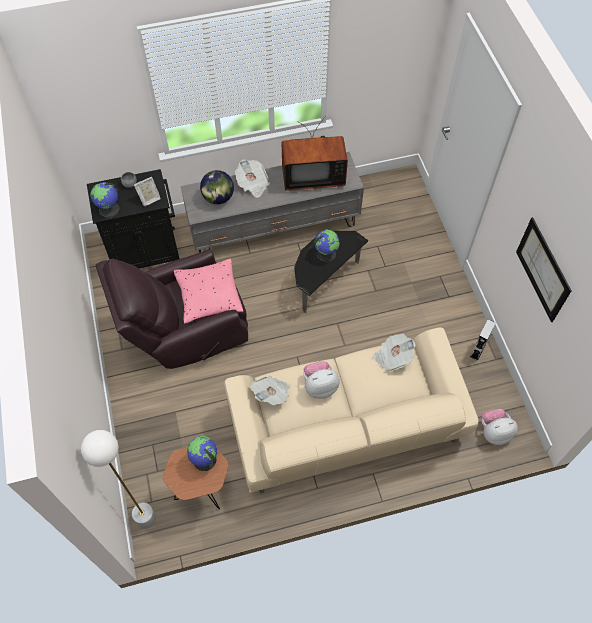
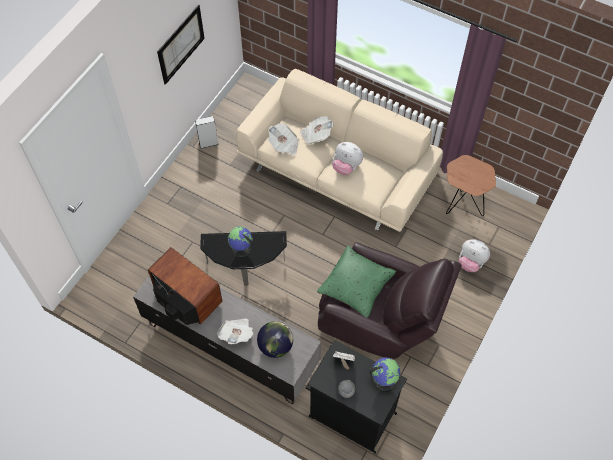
camera: 135 degrees left, 0 degrees up
white floor lamp [81,430,156,529] -> none
pink pillow [174,259,243,323] -> green pillow [317,246,396,318]
globe [187,436,217,471] -> none
newspaper [251,375,291,405] -> newspaper moved to [300,116,334,145]
plush toy [481,409,518,445] -> plush toy moved to [459,239,490,272]

